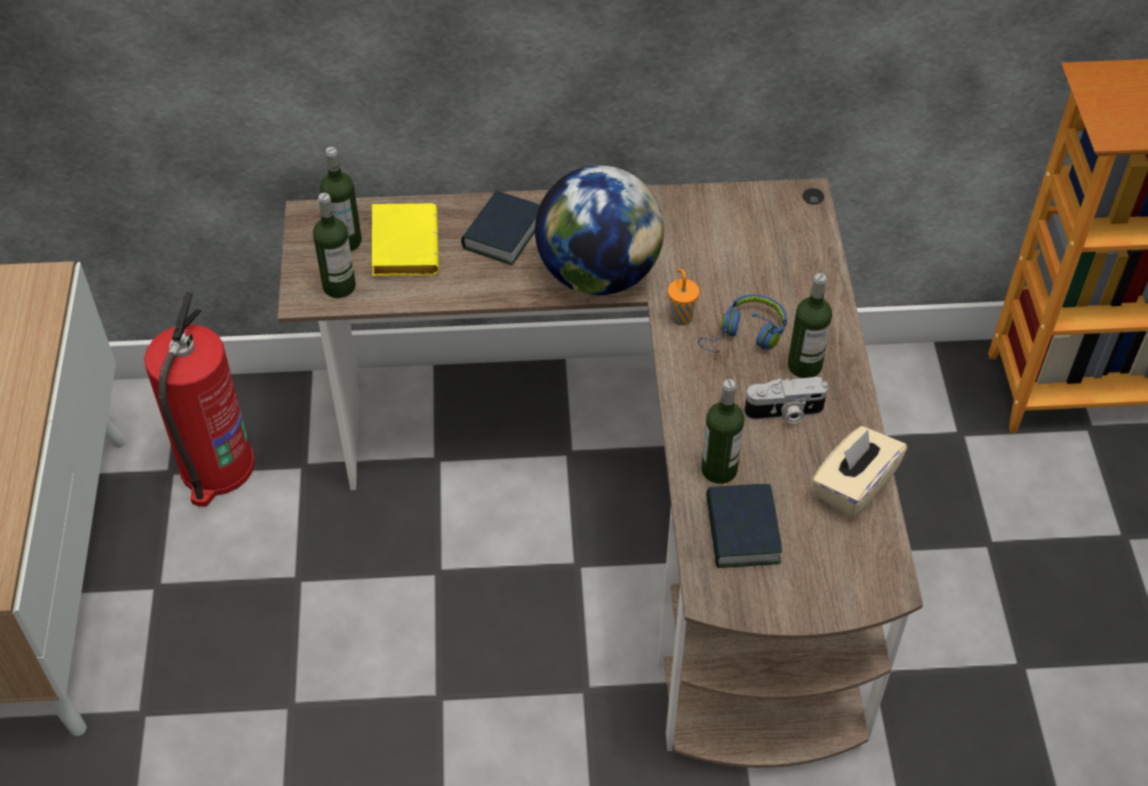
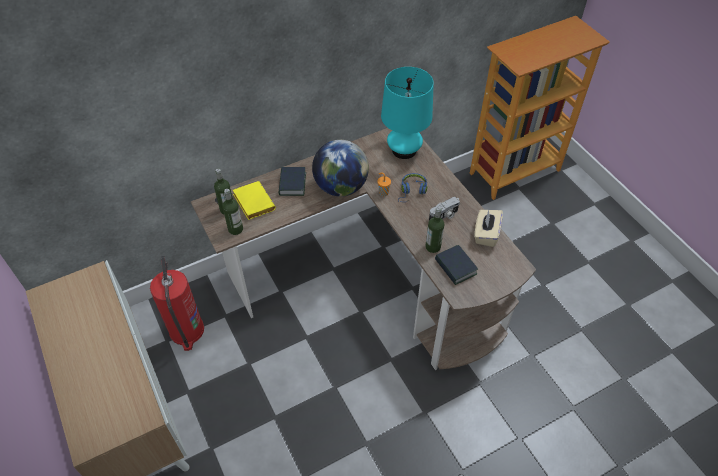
camera: 25 degrees left, 0 degrees up
bottle [788,273,832,378] -> none
none -> turquoise table lamp [381,67,434,159]

